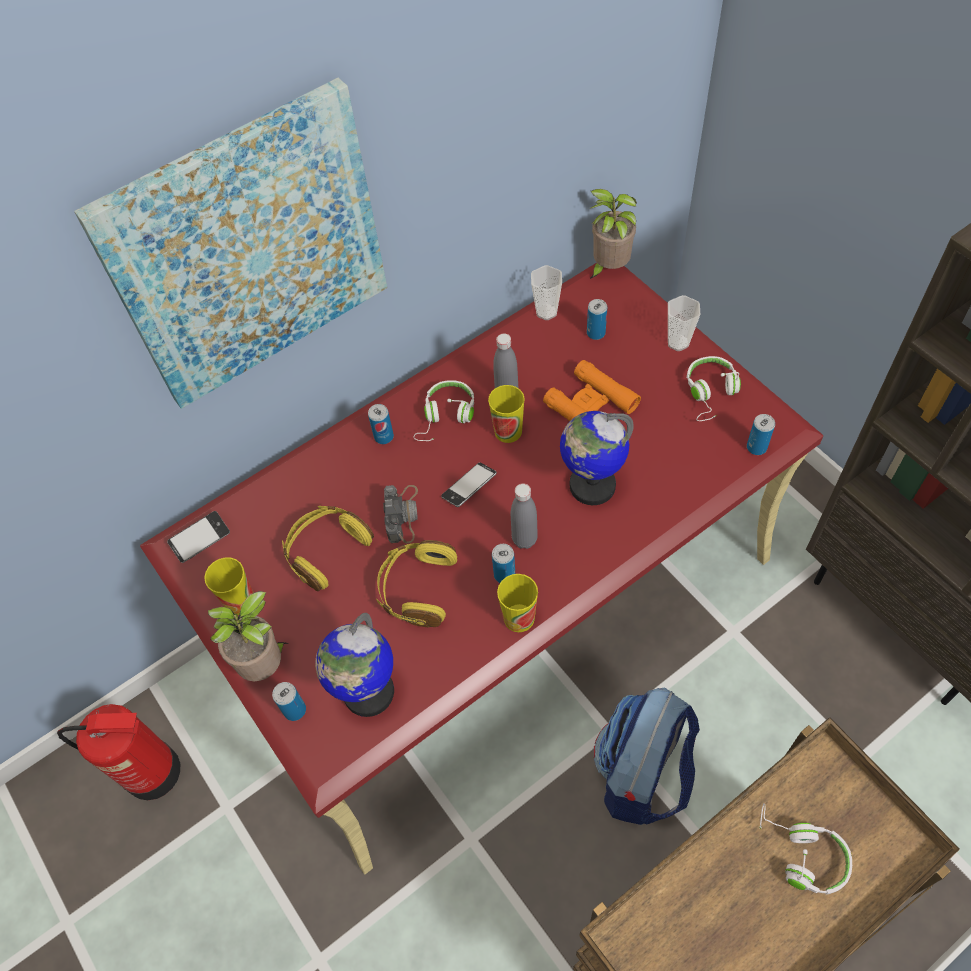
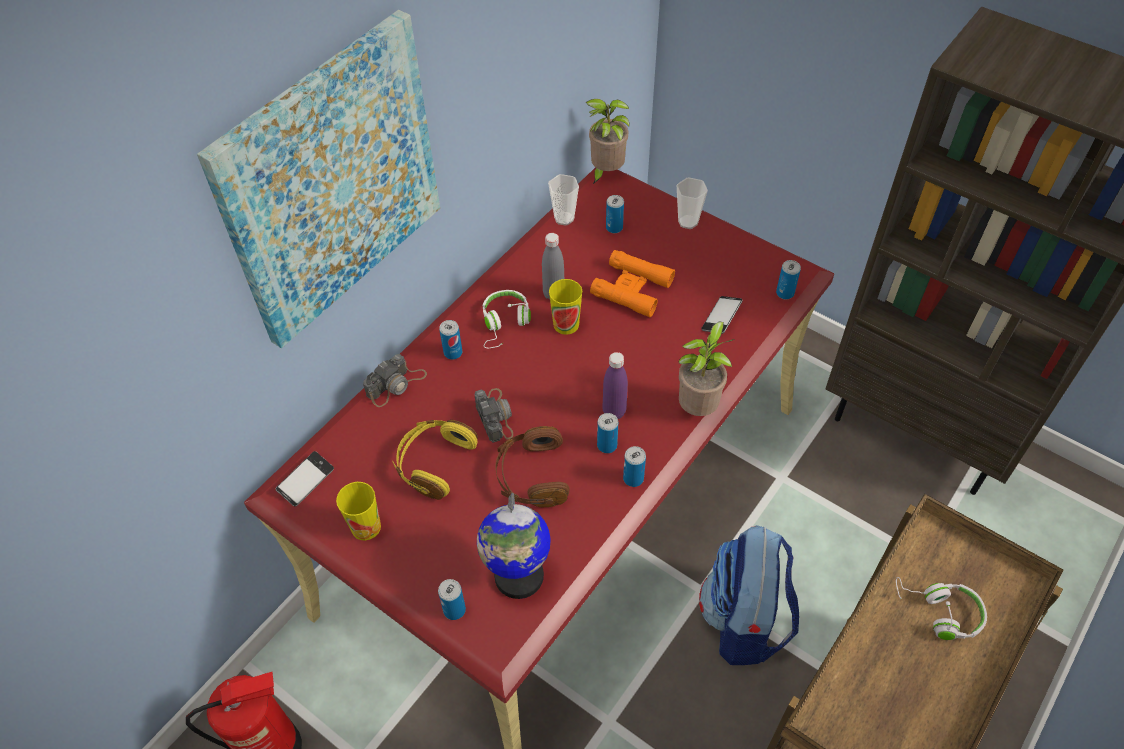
camera: 20 degrees left, 5 degrees down
potted plant [208,591,288,681] -> potted plant moved to [679,322,734,416]
yellow headphones [376,540,457,627] -> brown headphones [495,426,569,507]
phone [441,462,497,507] -> phone moved to [701,296,743,334]
cup [497,574,538,632] -> can [623,446,646,487]
grey bottle [511,483,538,549] -> purple bottle [602,352,628,419]
globe [560,411,634,505] -> none
white headphones [687,356,741,421] -> none
none -> camera [363,354,427,407]

